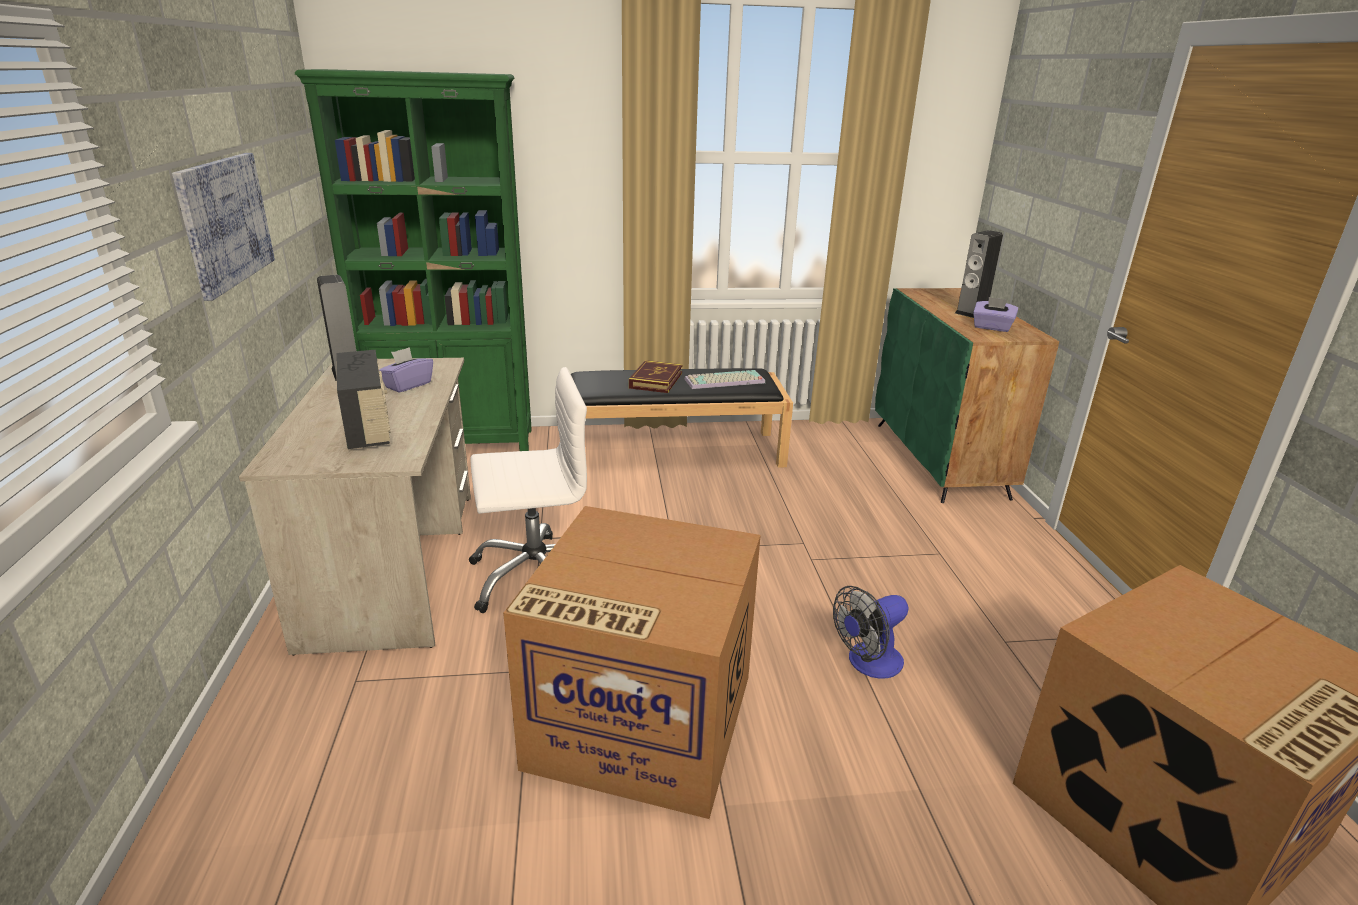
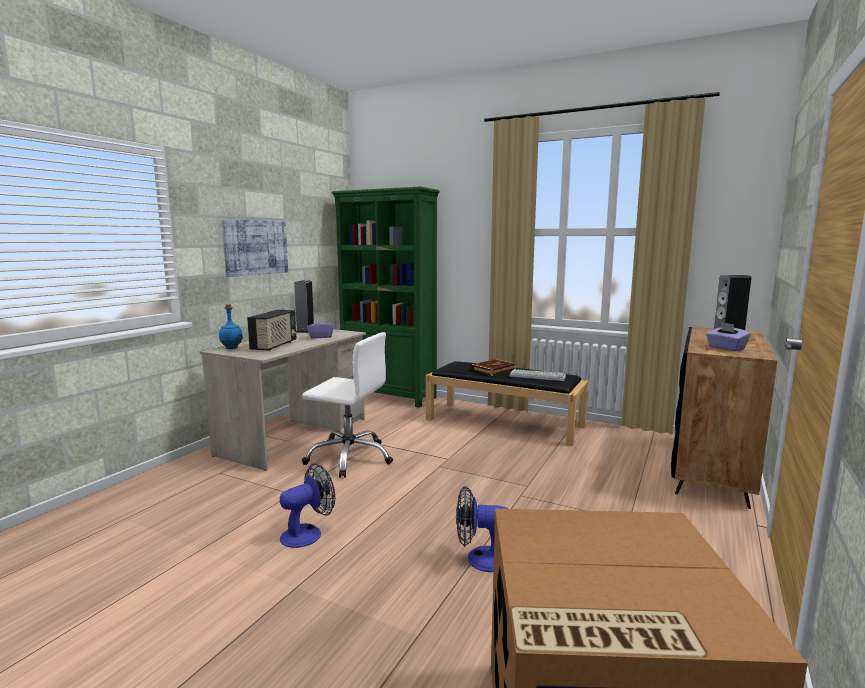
camera: 35 degrees right, 15 degrees down
cardboard box [503,506,761,819] -> fan [280,463,335,548]
green cabinet [875,288,1059,503] -> black cabinet [671,327,777,509]
none -> blue bottle [219,304,243,349]

